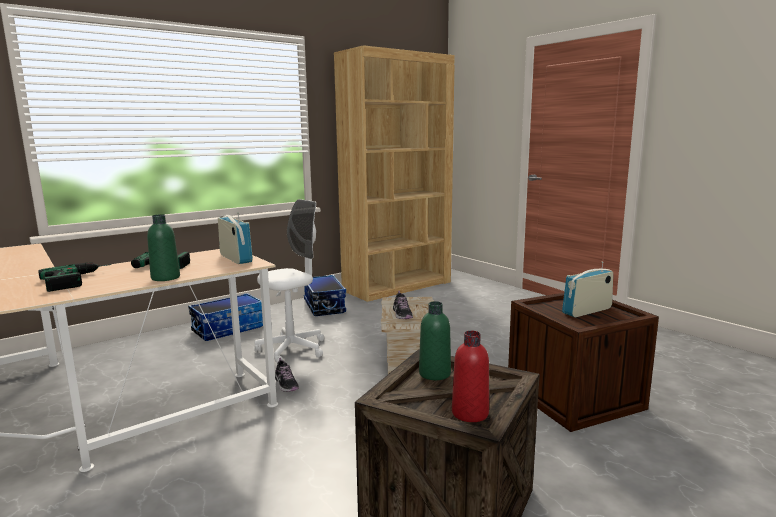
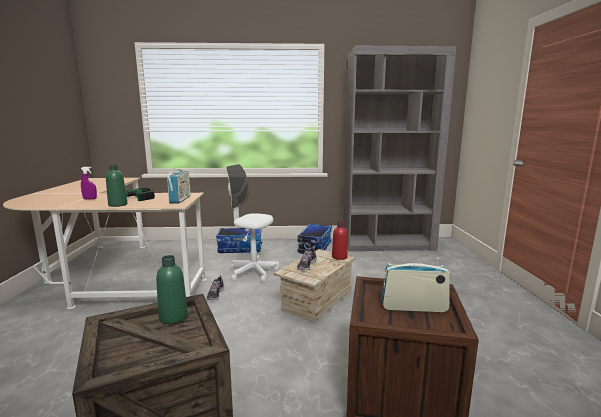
camera: 35 degrees right, 0 degrees up
power drill [38,262,111,292] -> purple spray bottle [81,167,97,199]
white office chair [255,199,324,363] -> white office chair turned 150 degrees counterclockwise [226,164,279,282]
brown bookcase [334,45,454,302] -> grey bookcase [343,46,456,251]
red bottle [452,331,489,422] -> red bottle moved to [332,222,348,260]

